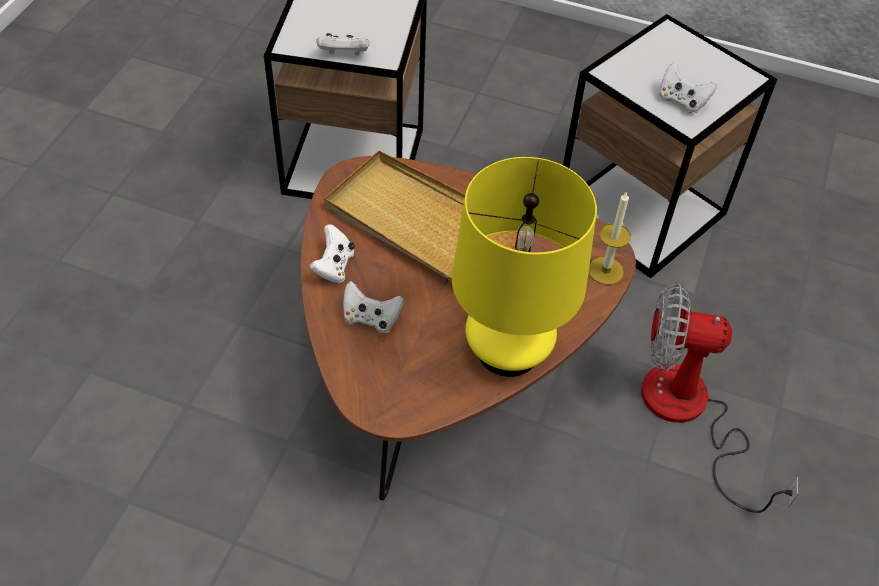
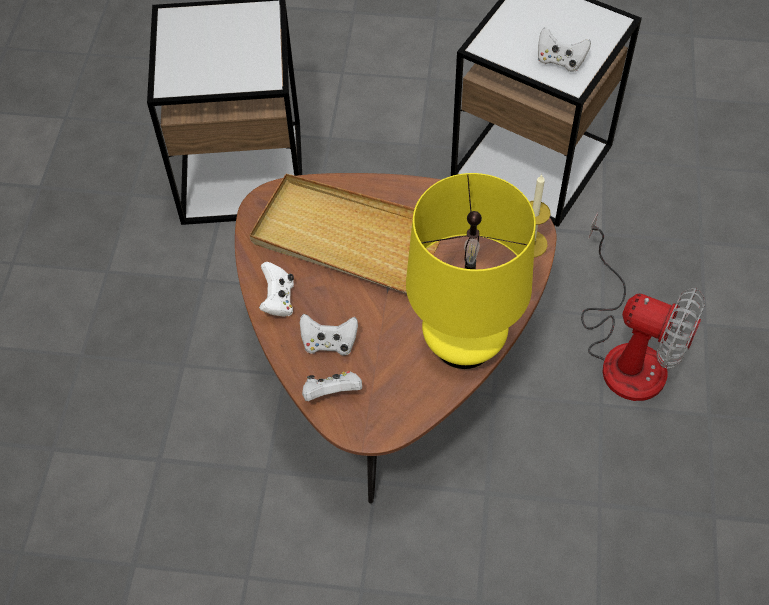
camera: 10 degrees left, 5 degrees up
white game controller [316,33,370,55] -> white game controller moved to [302,371,362,401]
fan [641,283,798,513] -> fan turned 150 degrees counterclockwise [581,213,705,401]

